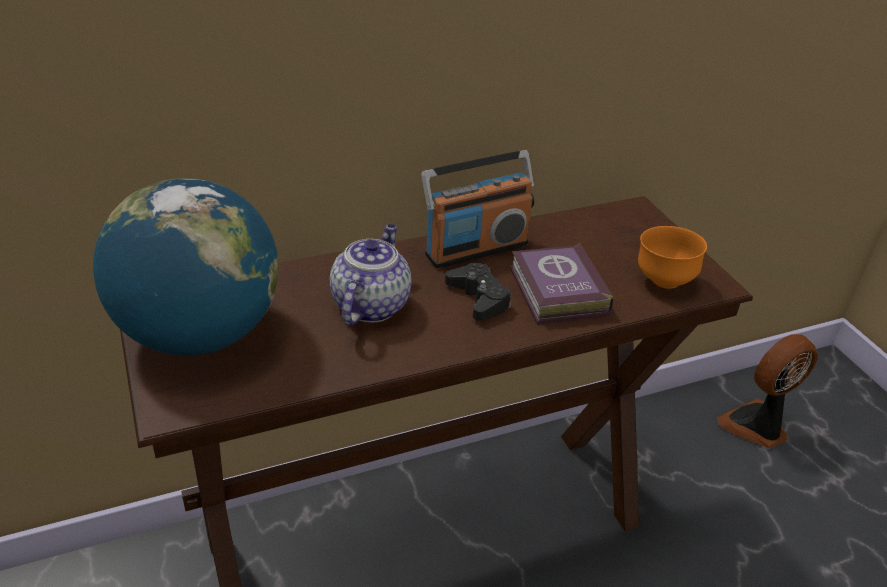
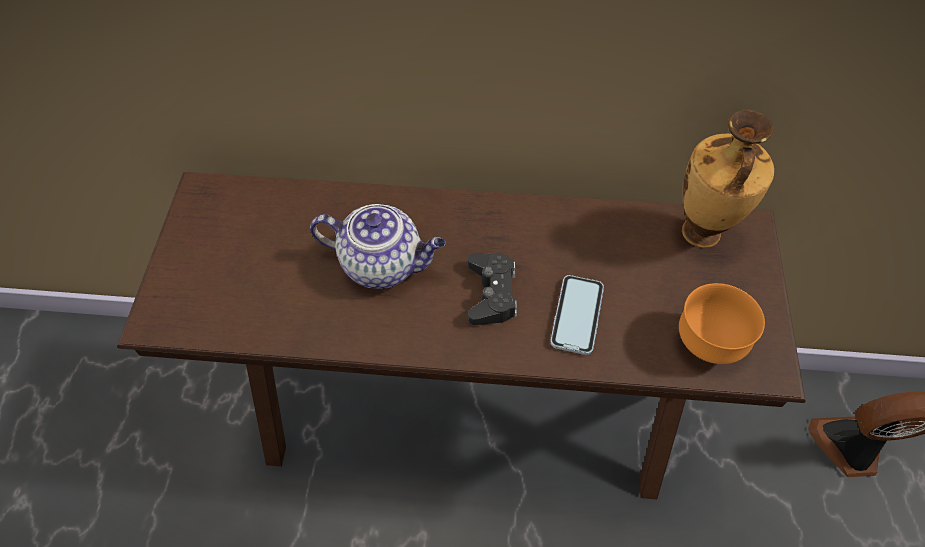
camera: 30 degrees right, 20 degrees up
globe [93,178,279,356] -> none
teapot [330,224,412,325] -> teapot turned 60 degrees clockwise [310,204,445,289]
radio [421,150,534,268] -> none
book [510,243,613,324] -> phone [550,275,604,355]
none -> vase [682,109,774,248]

